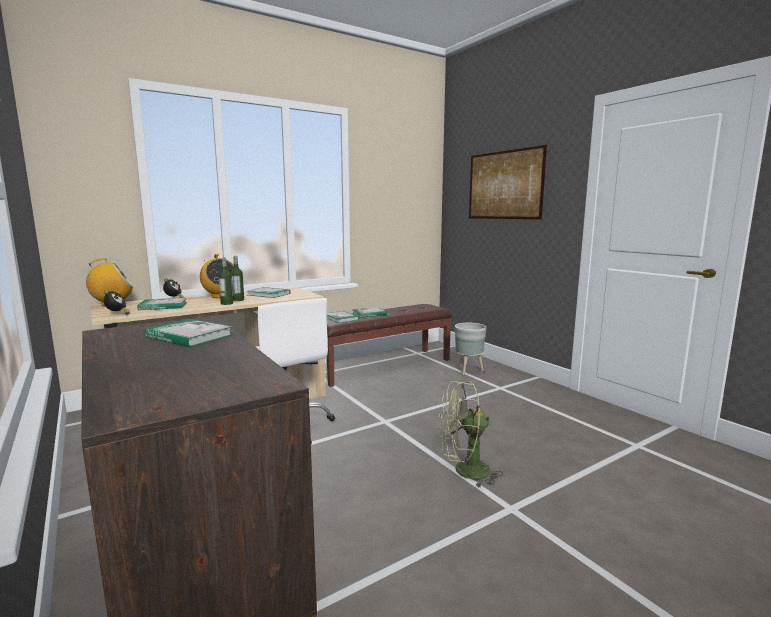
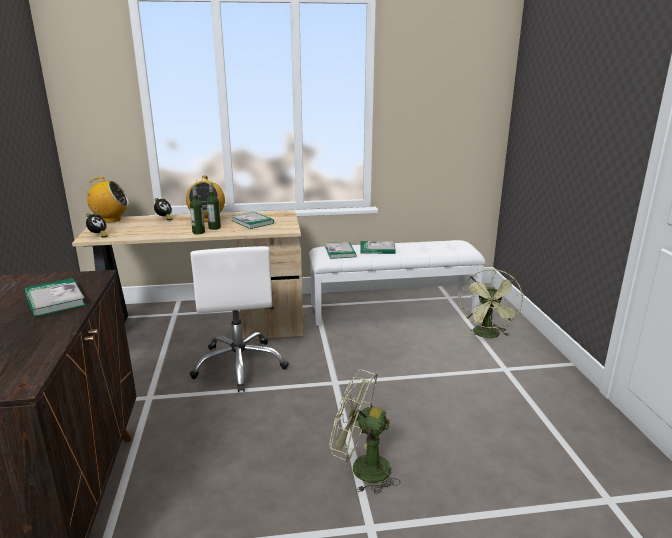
camera: 25 degrees right, 10 degrees up
book [137,298,187,310] -> none
brown bench [327,304,452,387] -> white bench [309,240,486,326]
grey planter [455,323,487,375] -> green fan [460,269,524,338]
picture [469,145,547,219] -> none

